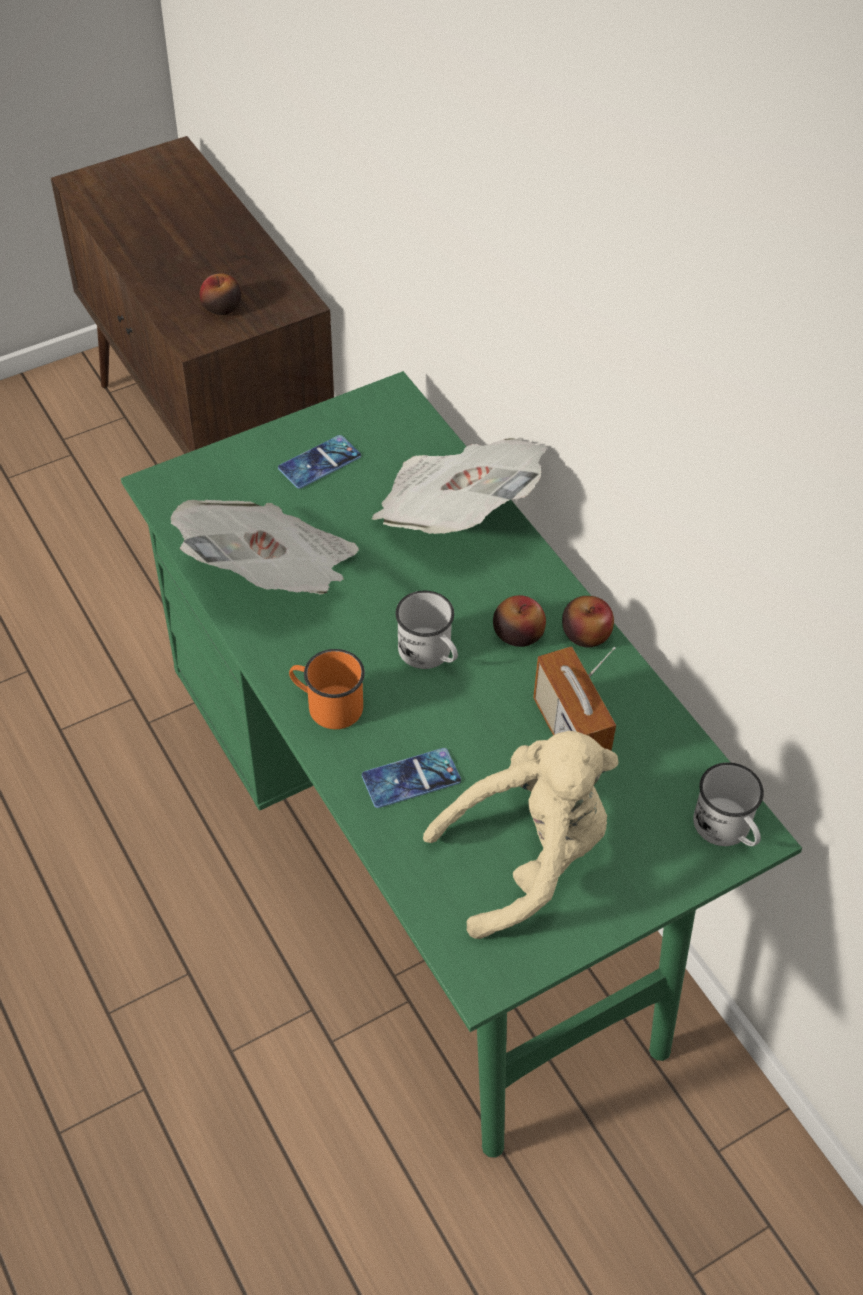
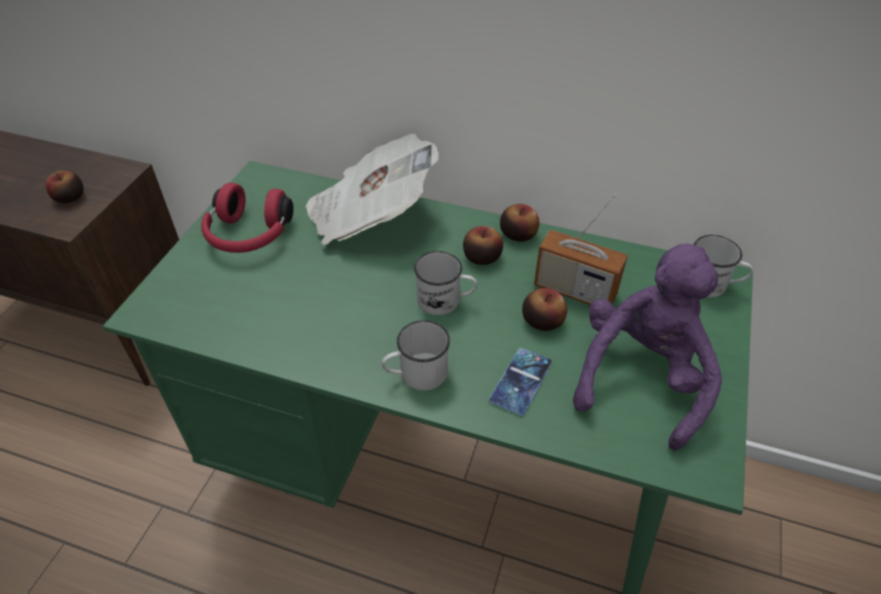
camera: 40 degrees left, 5 degrees down
newspaper [170,500,359,595] -> none
phone [278,435,361,489] -> red headphones [201,183,294,253]
orange mug [289,649,365,729] -> white mug [382,320,450,391]
beige plush toy [423,731,619,939] -> purple plush toy [573,244,722,451]
none -> apple [522,288,567,331]

